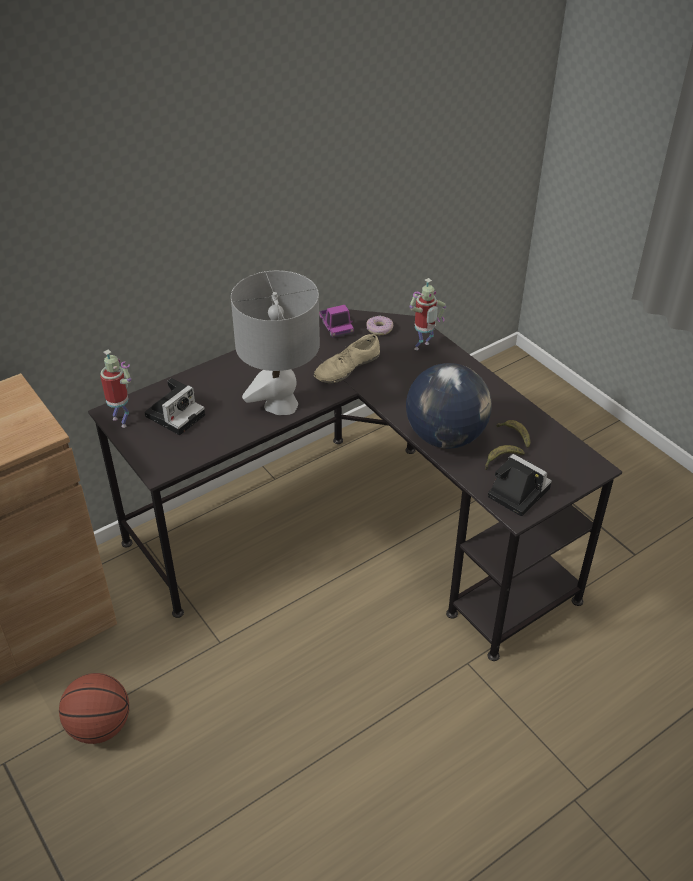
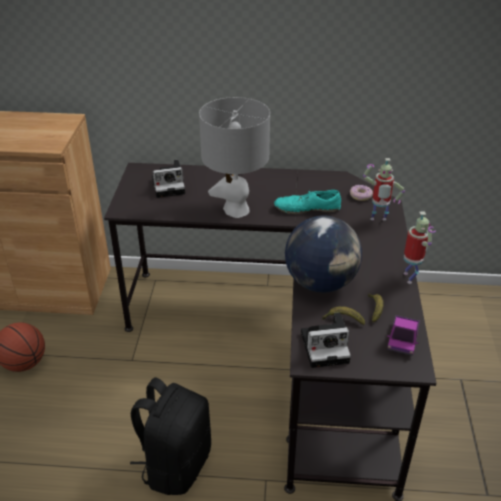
camera: 40 degrees right, 5 degrees down
toy robot [100,350,131,428] -> toy robot moved to [403,211,436,284]
beige shoe [314,334,380,384] -> turquoise shoe [274,190,341,214]
toy truck [319,305,354,338] -> toy truck moved to [387,315,420,356]
camera [488,454,552,516] -> camera turned 90 degrees clockwise [301,312,351,368]
none -> black backpack [130,378,211,495]

